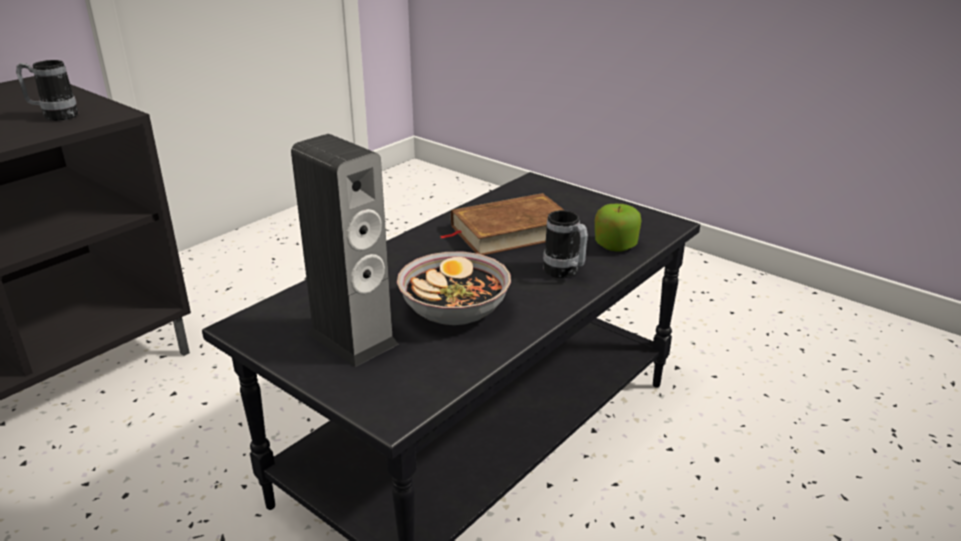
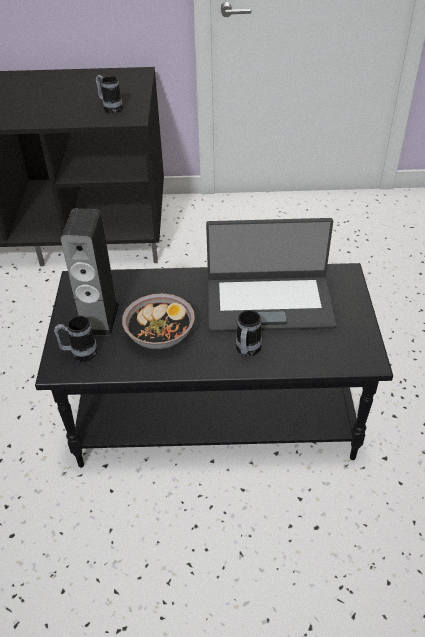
camera: 50 degrees right, 15 degrees up
brown book [440,193,564,255] -> laptop [206,218,336,332]
apple [595,204,642,252] -> none
none -> mug [54,316,98,362]

